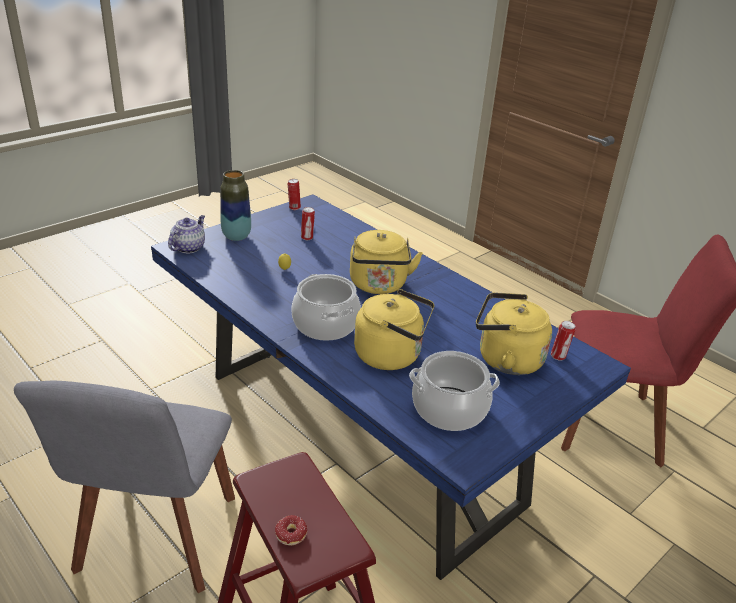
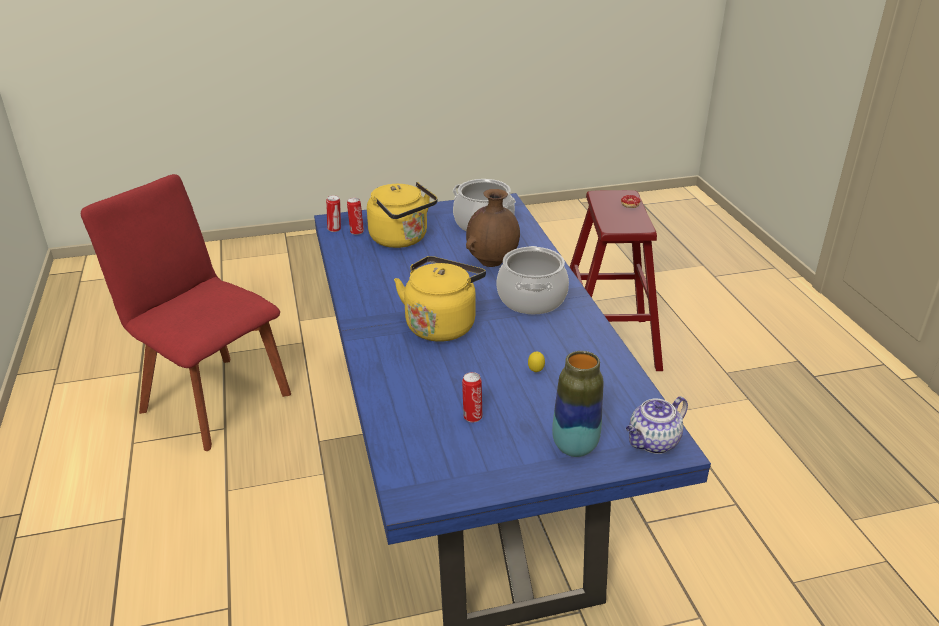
camera: 150 degrees left, 0 degrees up
grey chair [14,381,235,593] -> none
can [288,179,301,210] -> can moved to [326,195,341,232]
yellow kettle [354,289,434,370] -> brown vase [466,189,520,267]

